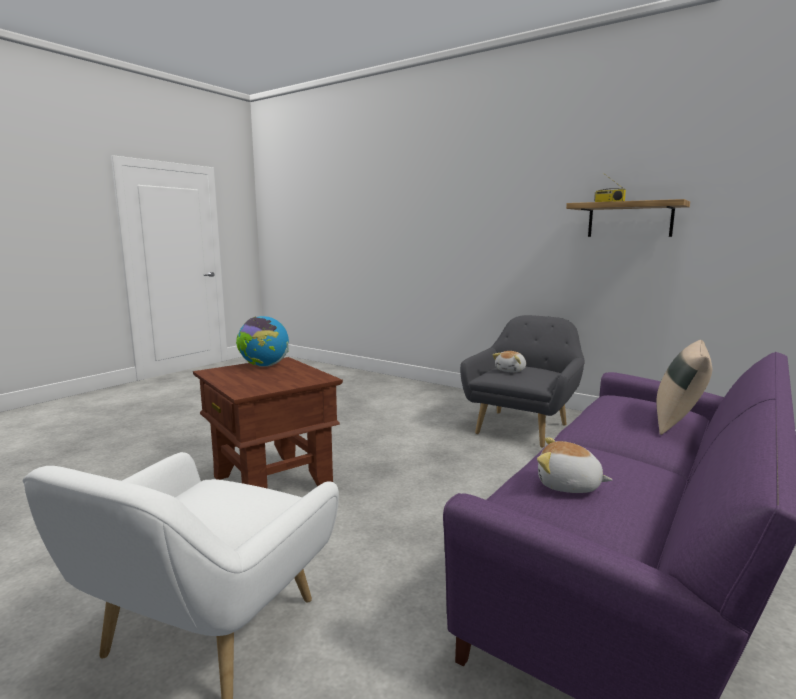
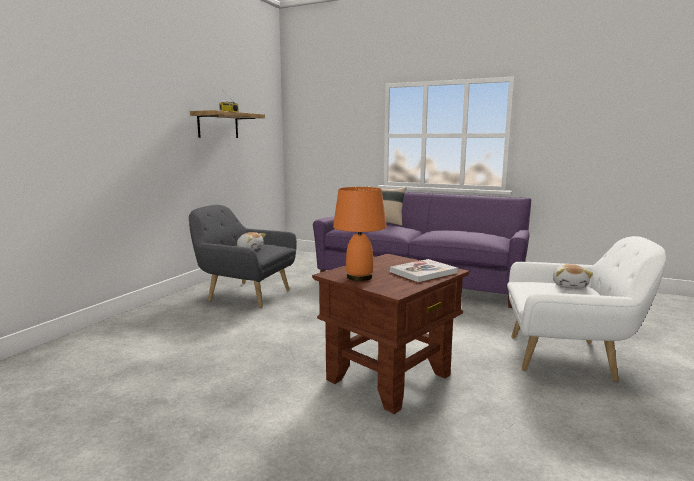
camera: 100 degrees left, 0 degrees up
globe [236,316,289,367] -> orange table lamp [333,187,387,281]
plush toy [537,437,612,493] -> plush toy moved to [553,264,593,289]
none -> book [390,259,458,282]

